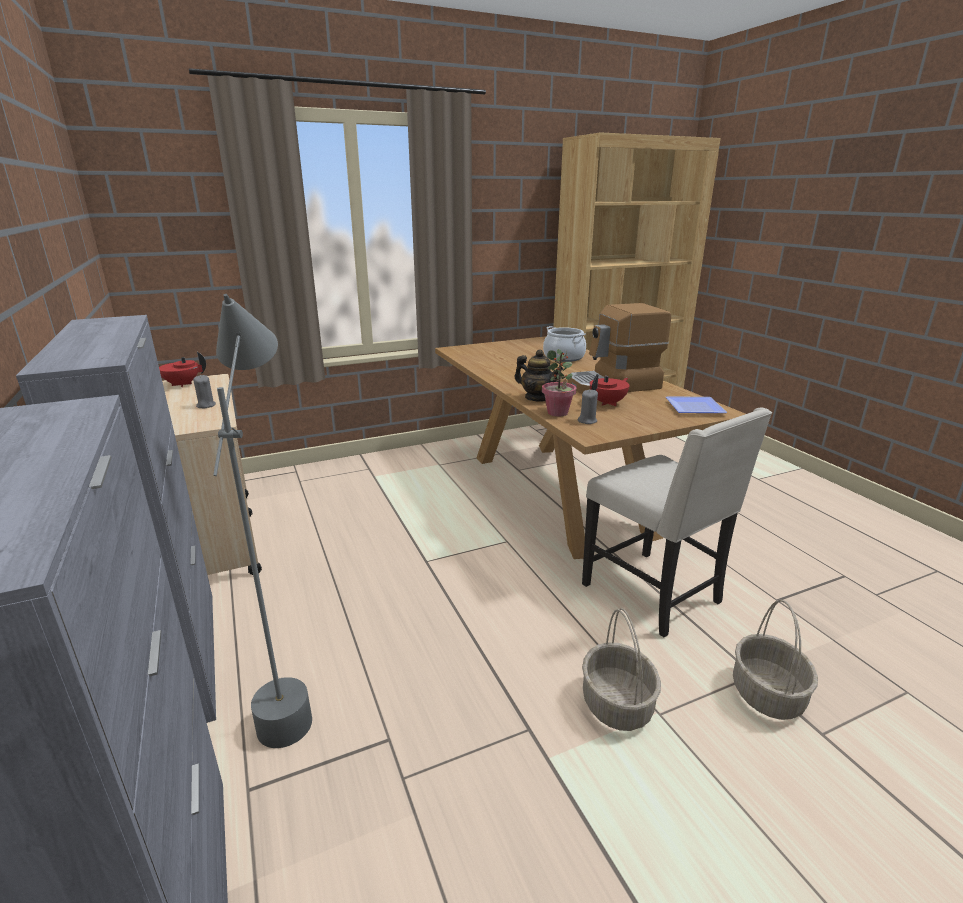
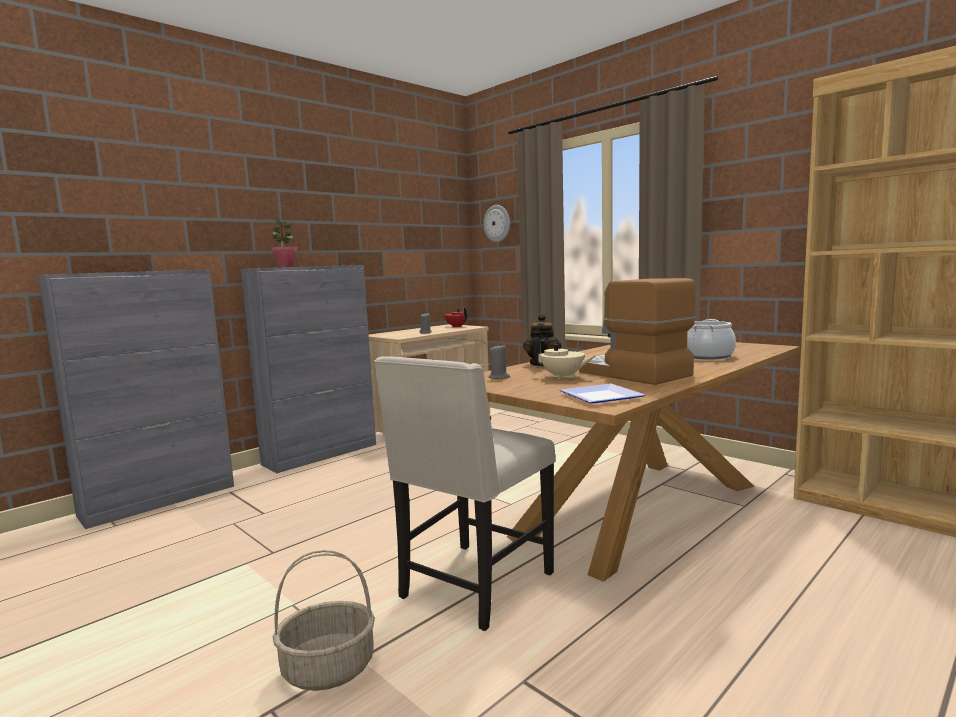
camera: 70 degrees right, 15 degrees down
grey floor lamp [213,294,312,748] -> none
potted plant [542,349,577,417] -> potted plant moved to [271,220,297,267]
basket [582,608,661,731] -> none
red teapot [590,374,630,406] -> beige teapot [534,338,596,379]
none -> wall clock [483,205,510,242]

